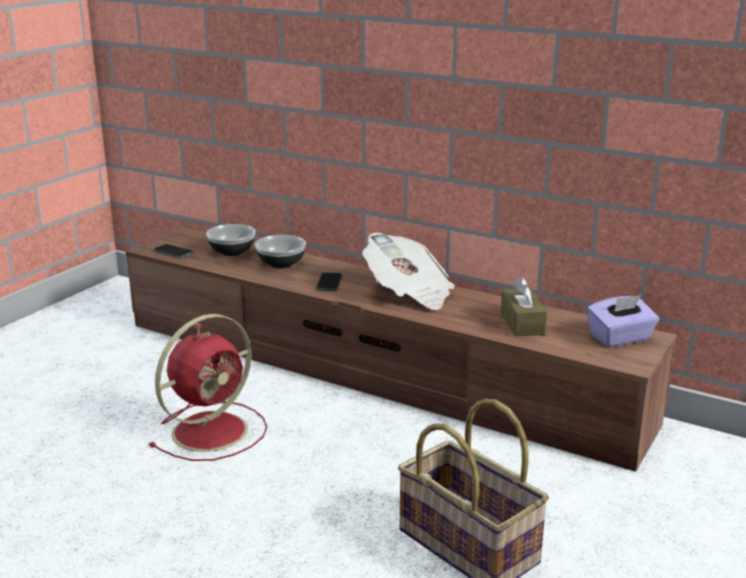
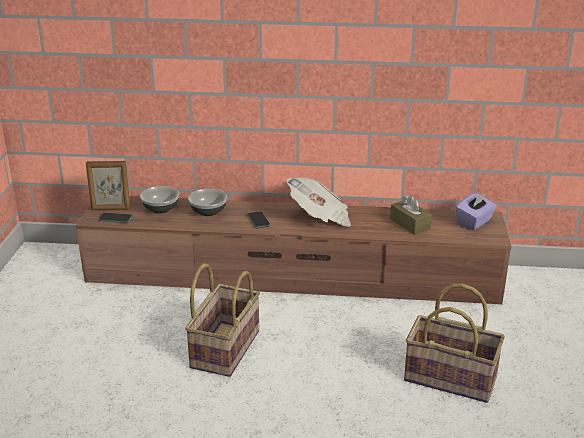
camera: 25 degrees left, 5 degrees up
red fan [149,314,267,461] -> basket [185,263,260,377]
none -> picture frame [86,161,130,210]

